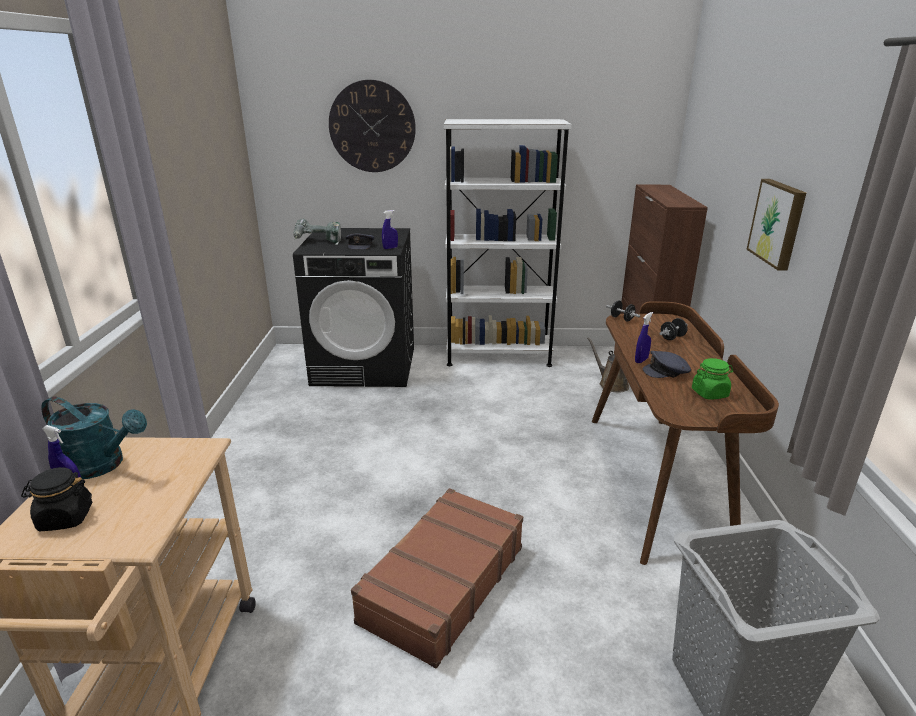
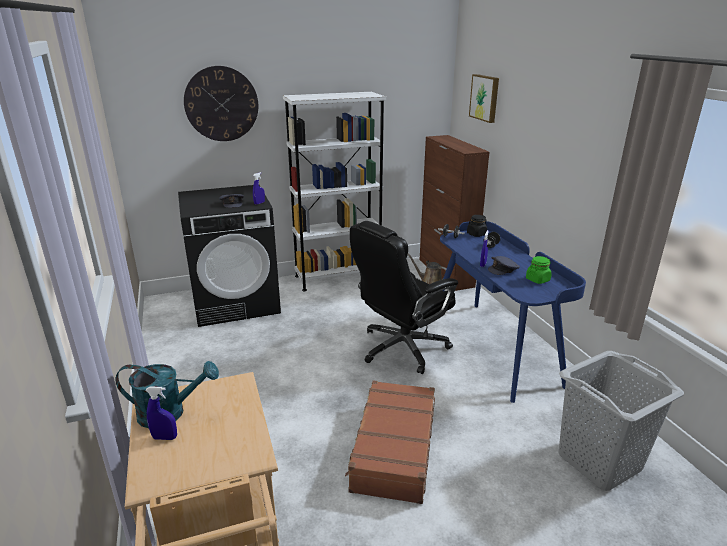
camera: 20 degrees left, 0 degrees up
black jar [21,467,92,531] -> black jar moved to [467,215,487,237]
power drill [293,219,341,245] -> none
brown desk [592,302,779,565] -> blue desk [440,221,586,403]
picture [746,179,806,271] -> picture moved to [469,74,499,123]
none -> black office chair [350,221,458,374]

